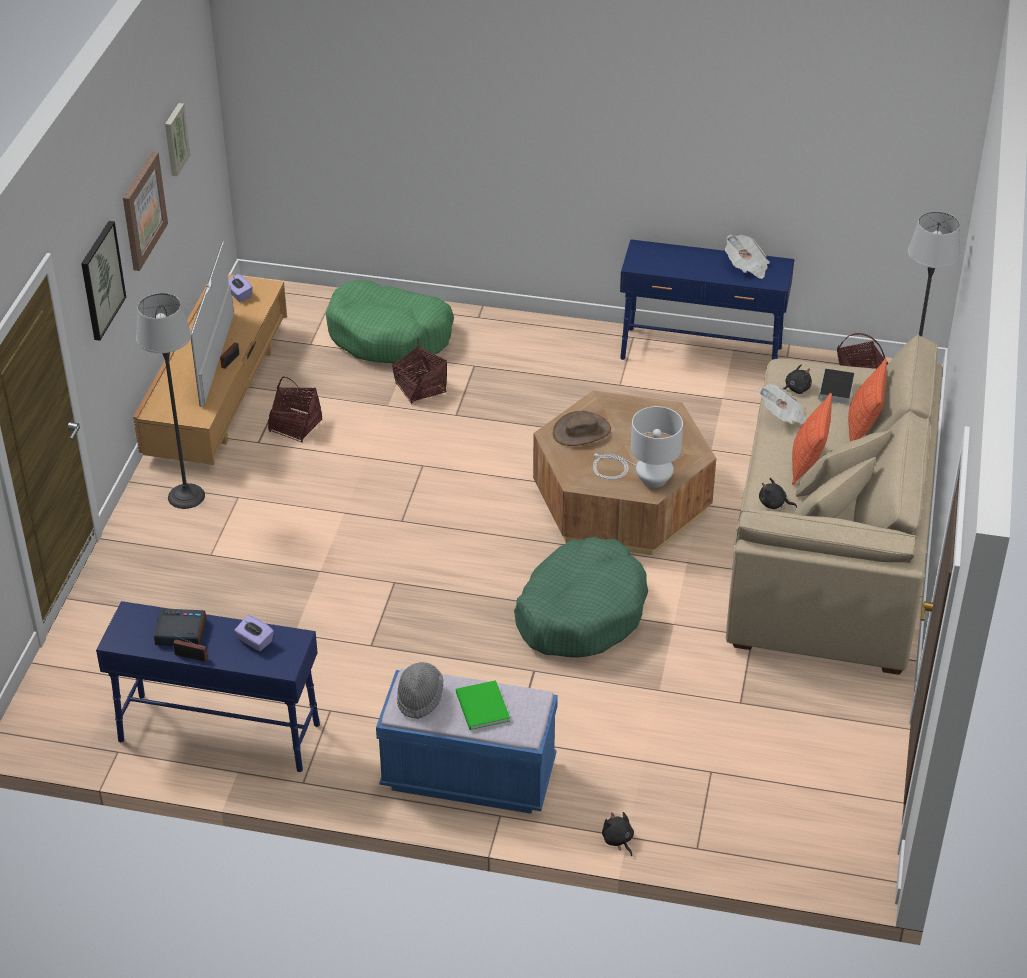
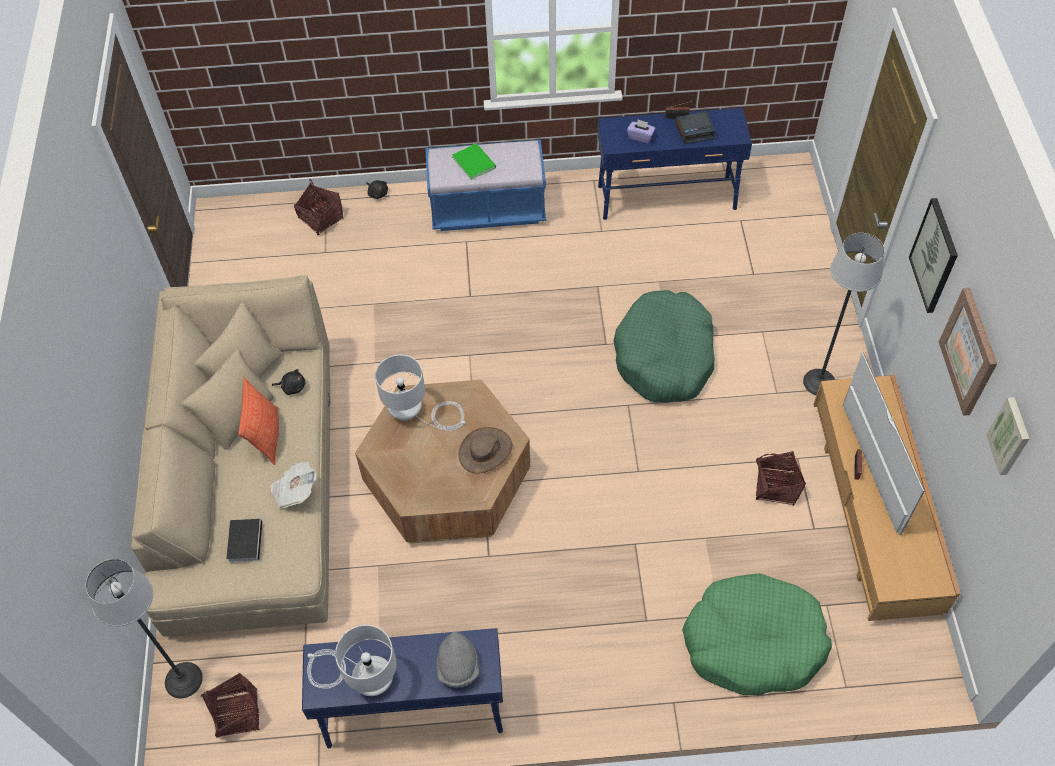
camera: 165 degrees right, 15 degrees up
purple tissue box [228,274,253,302] -> none
basket [392,338,447,405] -> basket moved to [294,179,344,235]
grey hat [397,662,444,719] -> grey hat moved to [436,631,480,688]
green dog bed [514,537,648,658] -> green dog bed moved to [613,290,715,403]
newspaper [725,235,770,279] -> white table lamp [307,625,397,696]
black plush toy [782,364,812,394] -> none
orange pillow [848,358,887,441] -> none

